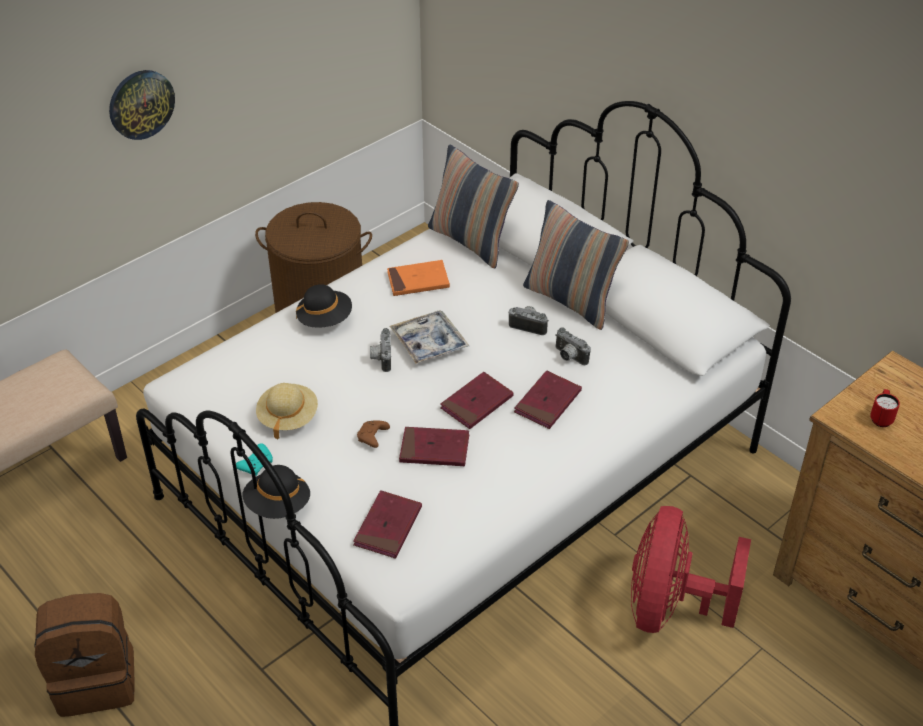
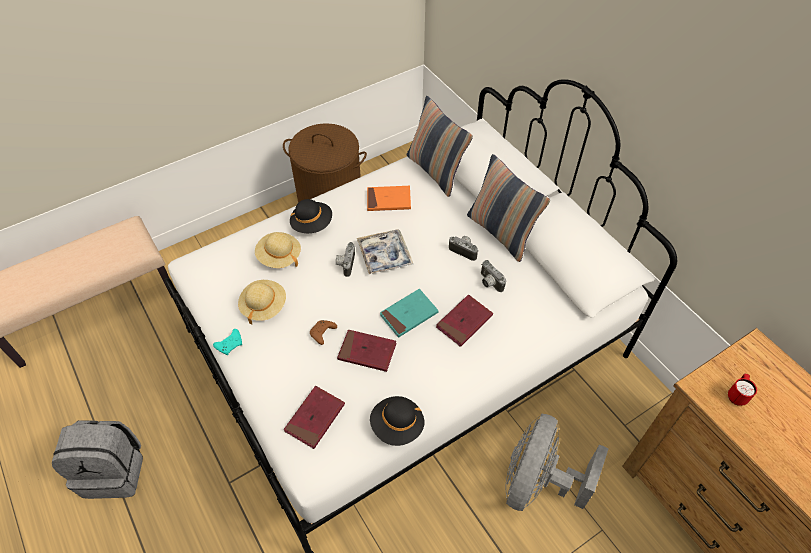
camera: 10 degrees right, 10 degrees up
brown backpack [34,593,135,717] -> grey backpack [52,421,143,499]
wall clock [109,70,175,140] -> none
black hat [243,465,310,519] -> black hat moved to [370,396,424,446]
red book [440,372,514,429] -> turquoise book [380,289,439,338]
red fan [631,506,751,633] -> grey fan [505,414,609,511]
none -> beige hat [255,232,301,268]

